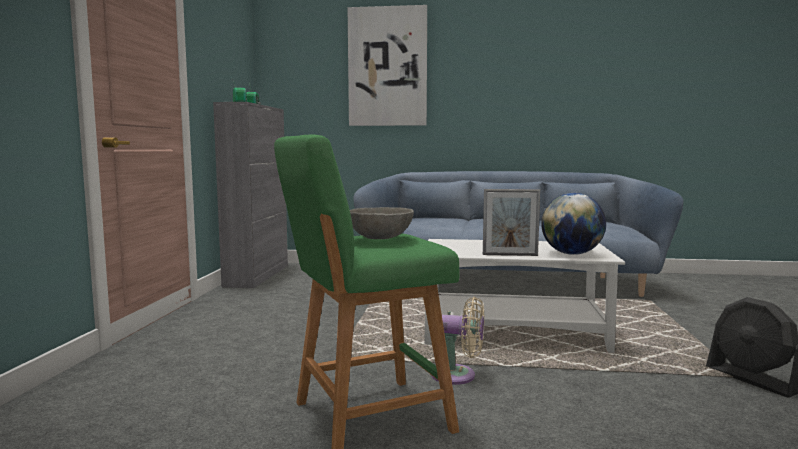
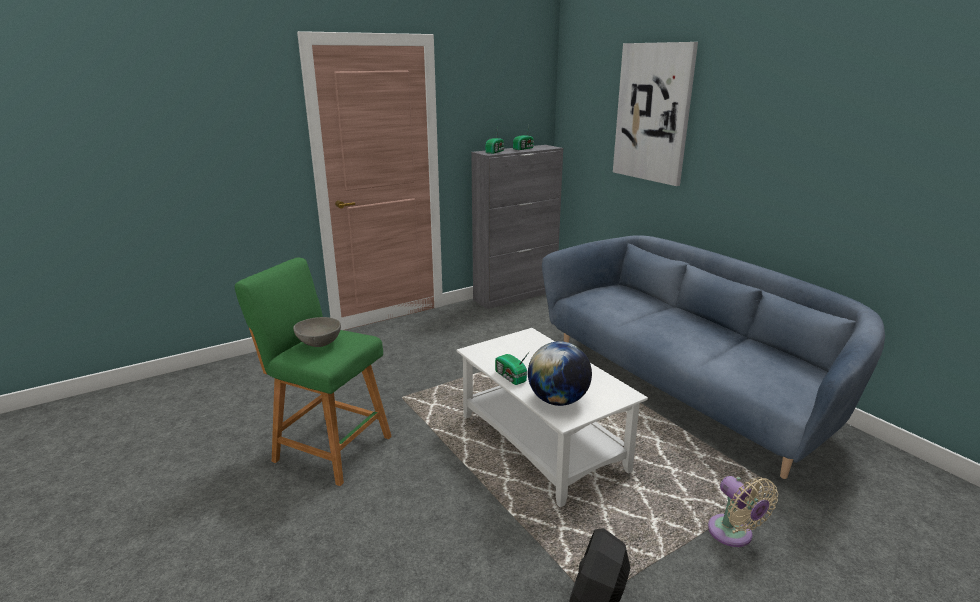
camera: 50 degrees right, 15 degrees up
beige fan [431,297,484,385] -> beige fan moved to [708,476,778,547]
picture frame [483,189,540,256] -> radio [495,351,530,385]

